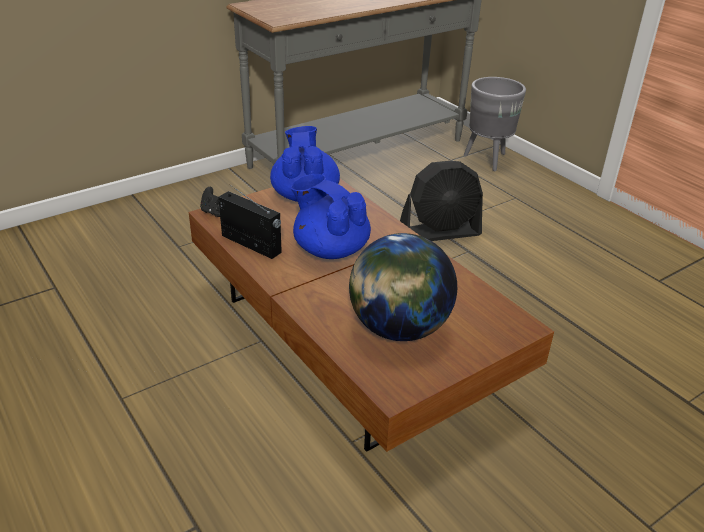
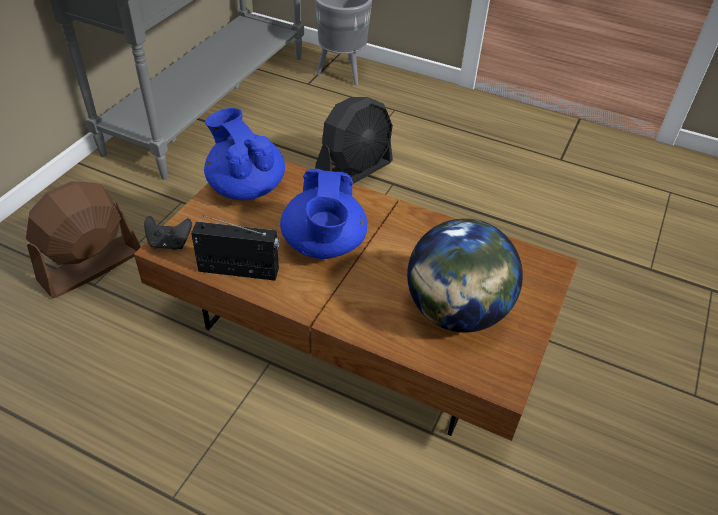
camera: 30 degrees left, 10 degrees up
blue teapot [291,174,371,259] -> blue teapot turned 105 degrees counterclockwise [280,169,367,259]
none -> brown fan [26,181,141,298]

